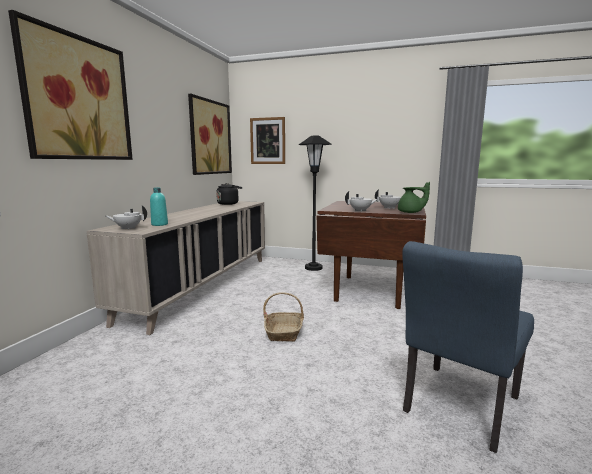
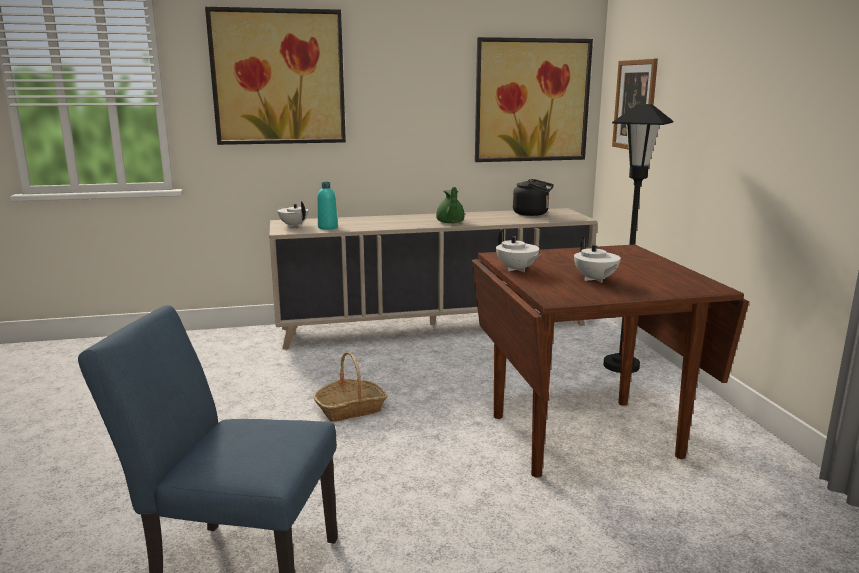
camera: 60 degrees right, 5 degrees up
green teapot [398,182,430,213] -> green teapot moved to [436,187,465,223]

